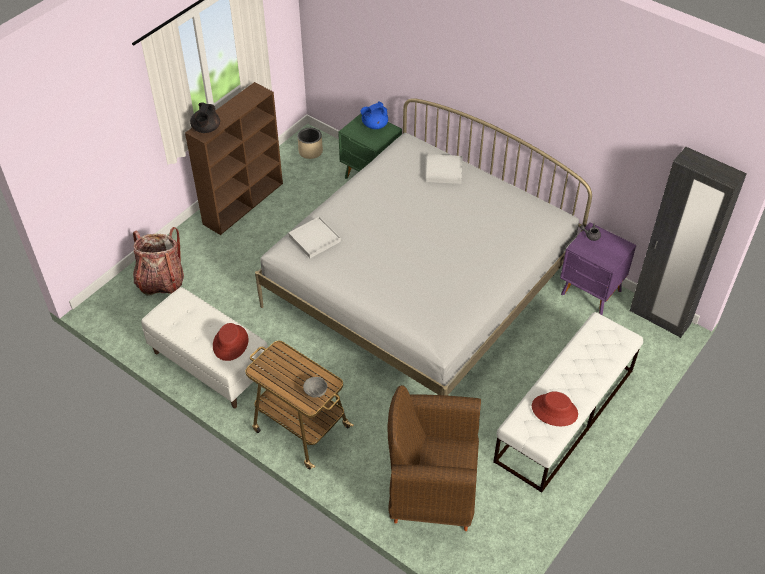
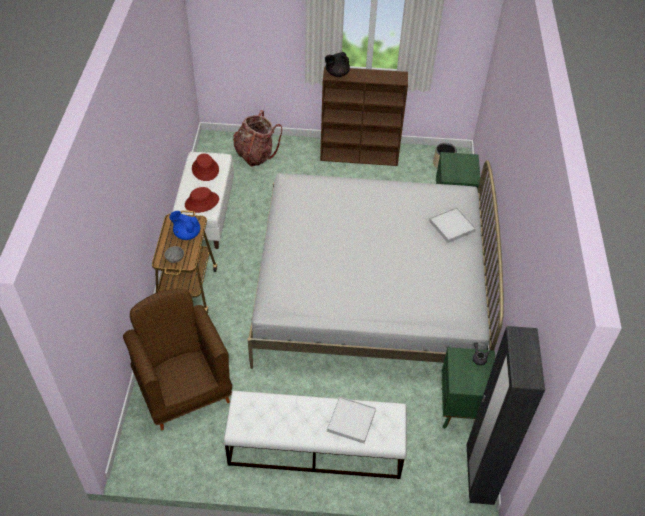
camera: 55 degrees right, 0 degrees up
white tray [288,217,341,258] -> white tray moved to [327,396,376,443]
blue teapot [361,102,388,129] -> blue teapot moved to [169,211,200,240]
red hat [532,391,578,426] -> red hat moved to [192,153,219,181]
purple nightstand [560,222,636,315] -> green nightstand [441,347,495,429]

